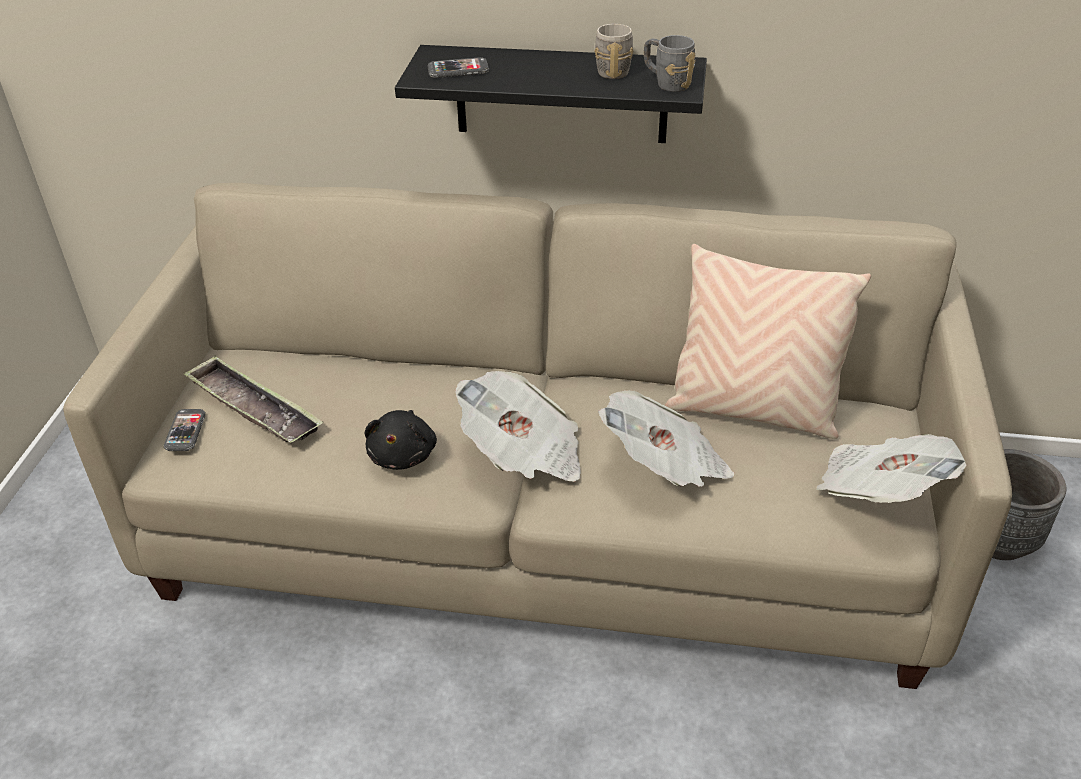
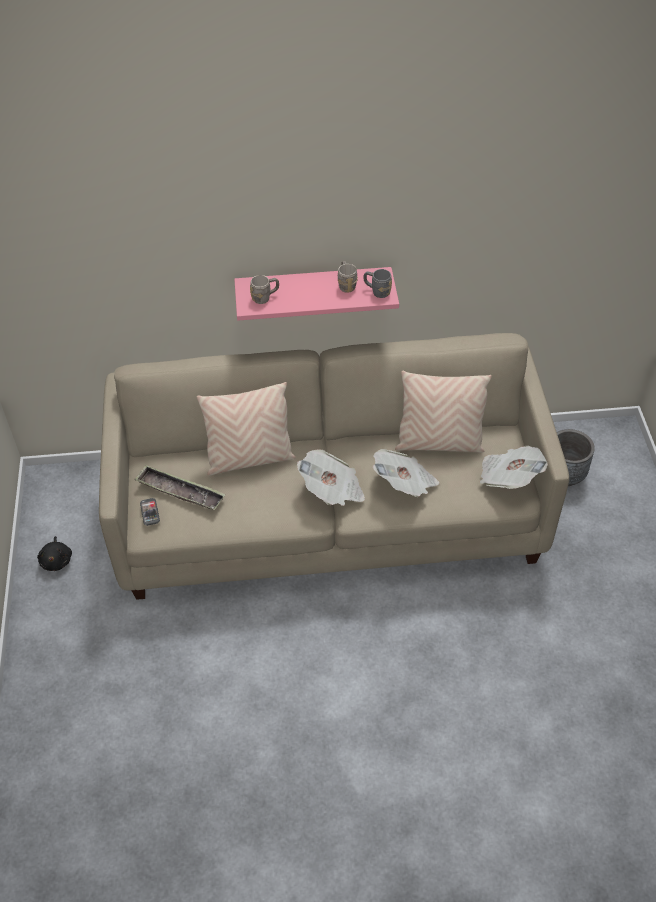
camera: 15 degrees left, 10 degrees up
black plush toy [365,410,437,470] -> black plush toy moved to [37,536,72,571]
black shelf [395,45,707,143] -> pink shelf [234,267,399,321]
phone [427,57,489,78] -> grey mug [250,275,279,304]
none -> beige pillow [197,382,296,476]

